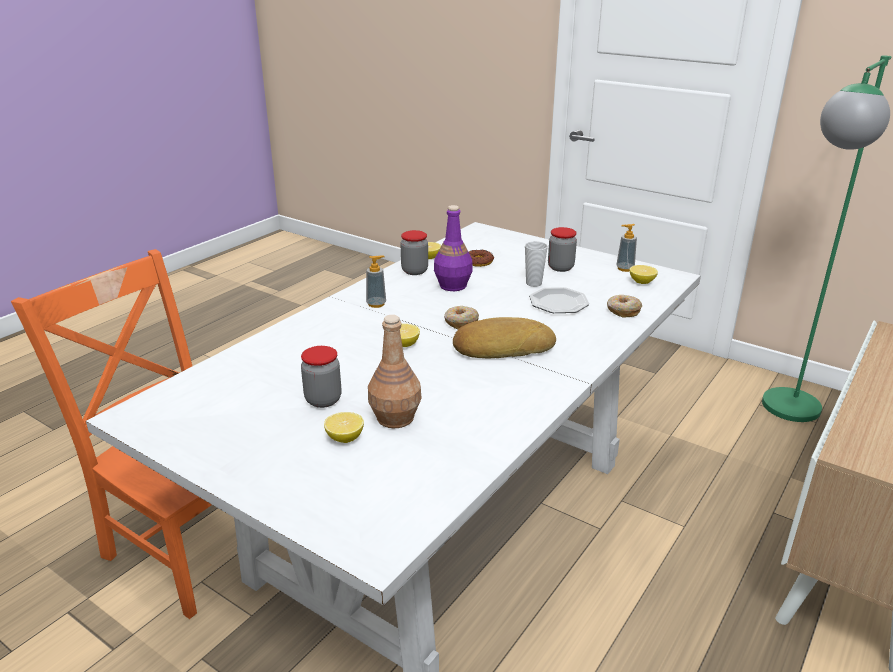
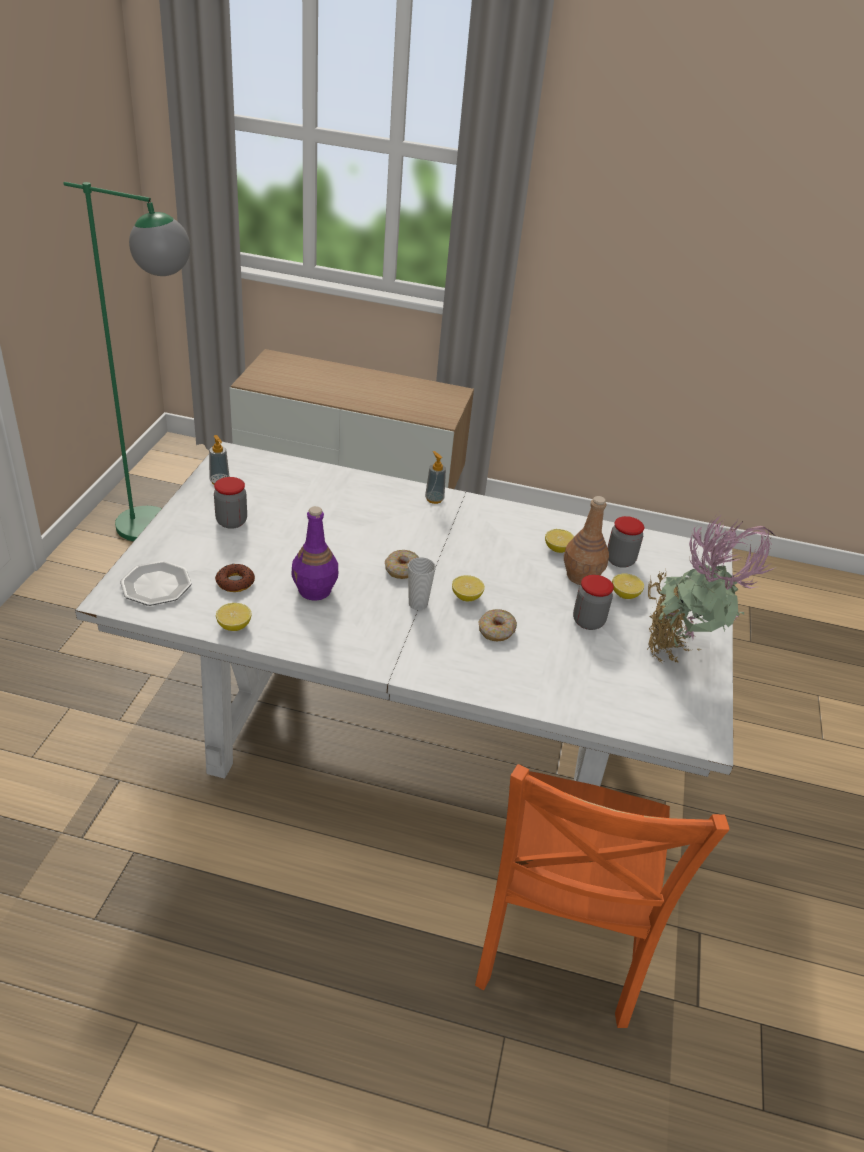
camera: 115 degrees left, 10 degrees up
soap dispenser [366,255,386,308] -> soap dispenser moved to [425,451,446,504]
jar [400,230,428,275] -> jar moved to [607,516,644,568]
bread [453,317,556,358] -> none
cup [525,241,548,287] -> cup moved to [408,557,436,610]
plate [529,287,589,313] -> plate moved to [120,561,192,606]
donut [607,295,642,317] -> donut moved to [478,609,517,642]
lemon [630,265,658,284] -> lemon moved to [545,529,574,553]
none -> potted plant [647,513,777,664]

